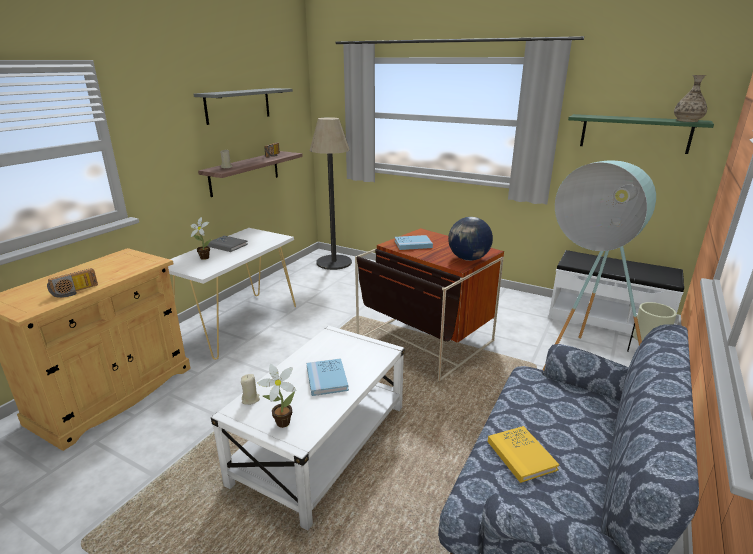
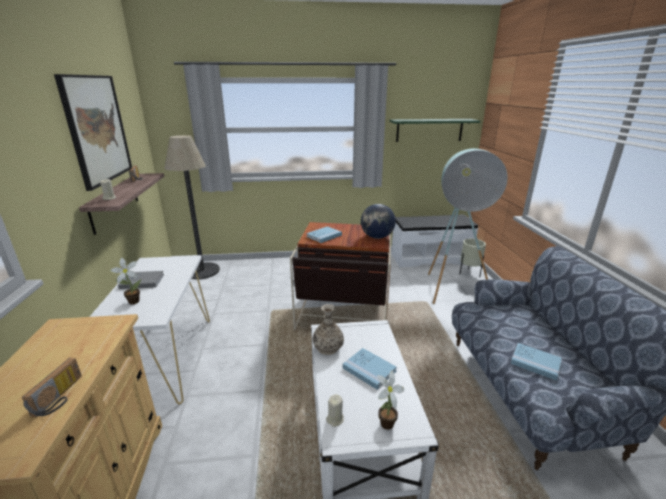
camera: 35 degrees left, 0 degrees up
grey shelf [193,88,293,125] -> picture [54,74,132,191]
yellow book [488,426,559,483] -> blue book [510,343,562,381]
vase [674,75,707,122] -> vase moved to [313,304,344,355]

